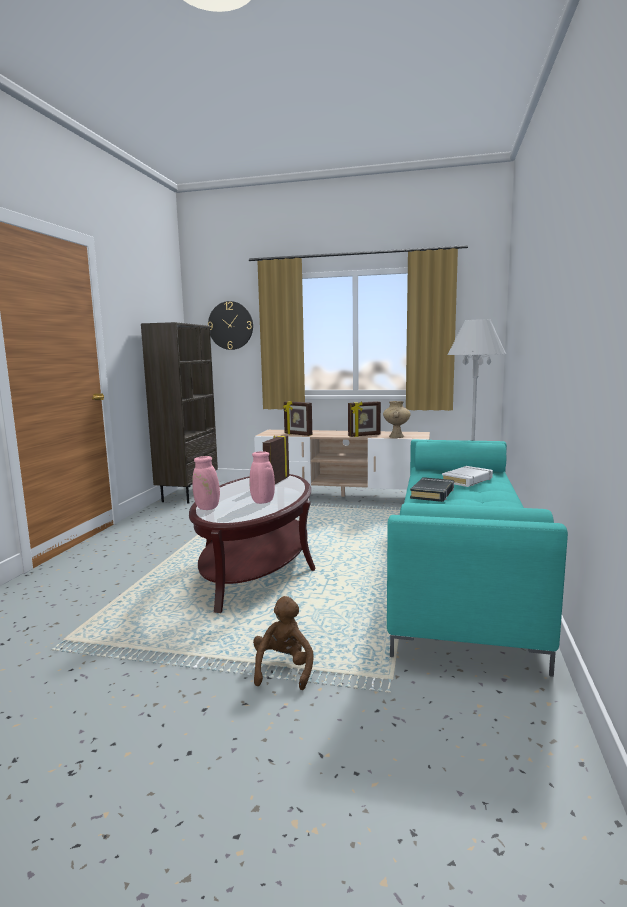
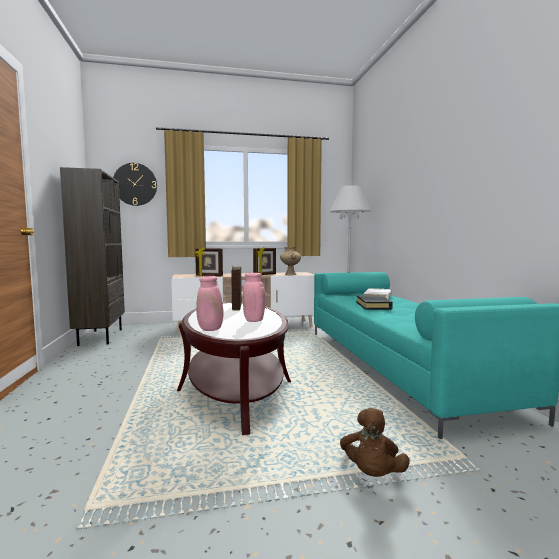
camera: 25 degrees left, 5 degrees down
brown plush toy [253,596,314,690] -> brown plush toy turned 150 degrees counterclockwise [340,408,410,477]

